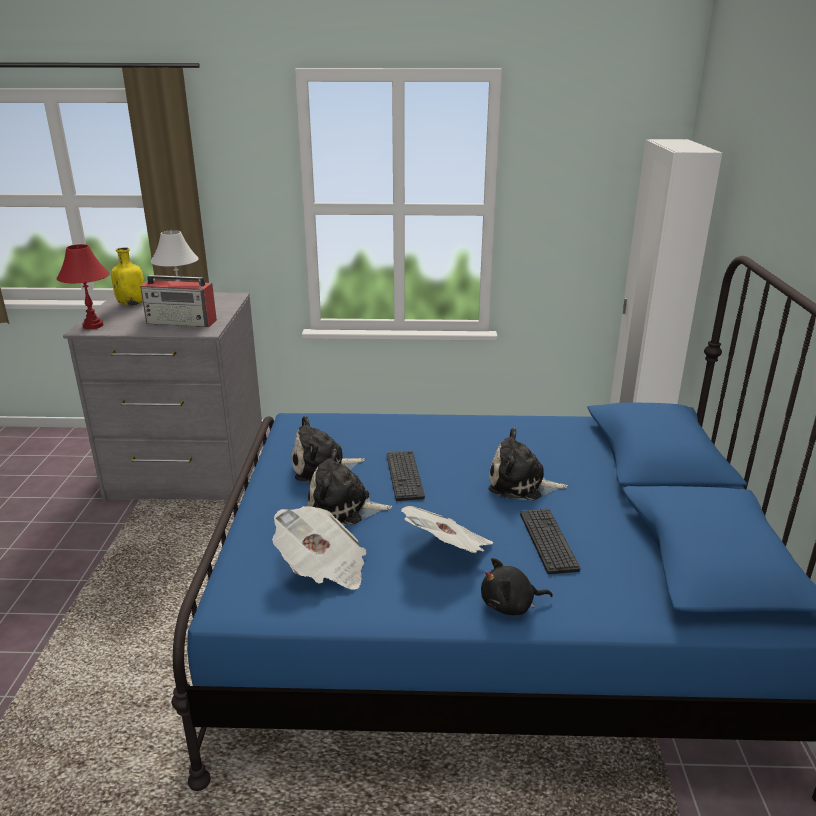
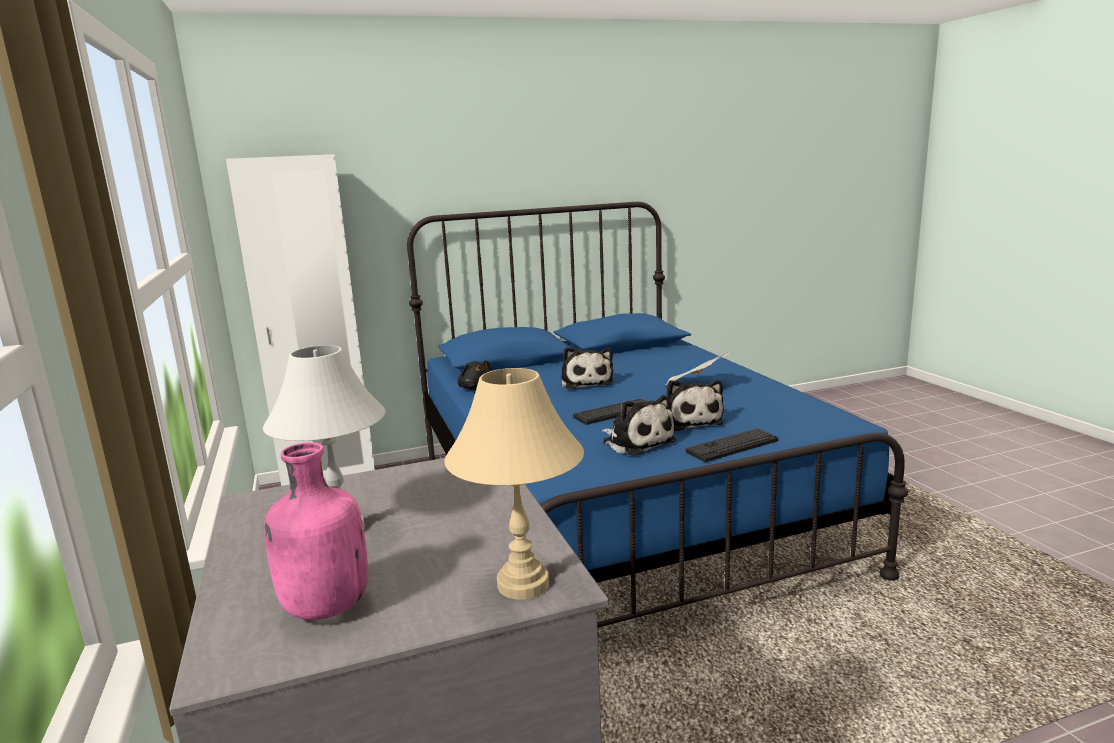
camera: 110 degrees left, 10 degrees down
red table lamp [56,244,110,329] -> beige table lamp [444,368,584,600]
yellow bottle [111,247,144,306] -> pink bottle [264,442,368,620]
radio [140,275,217,327] -> none
newspaper [272,506,366,590] -> none
black plush toy [481,558,553,615] -> black plush toy moved to [457,360,491,390]
keyboard [520,509,580,574] -> keyboard moved to [686,428,778,462]

